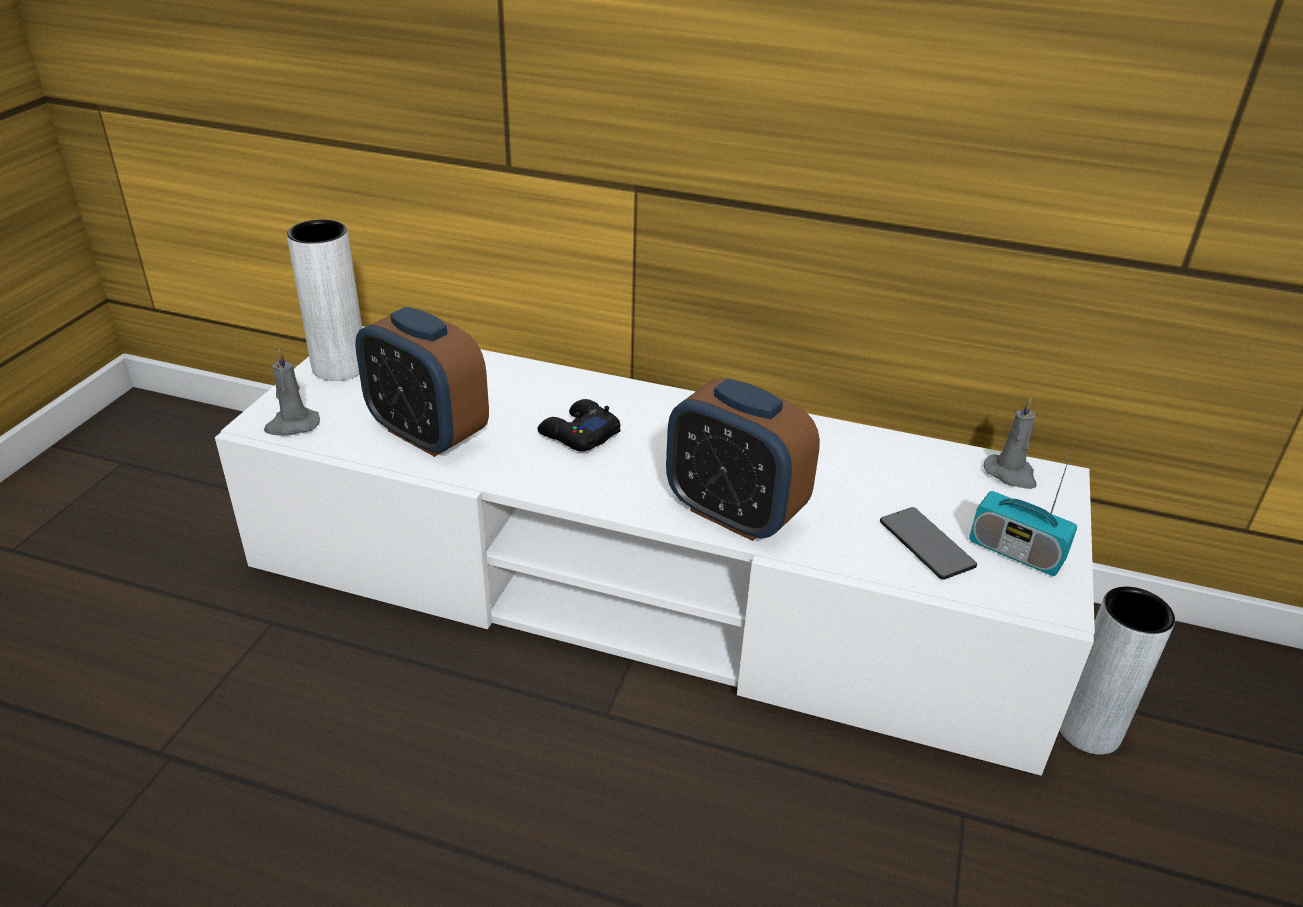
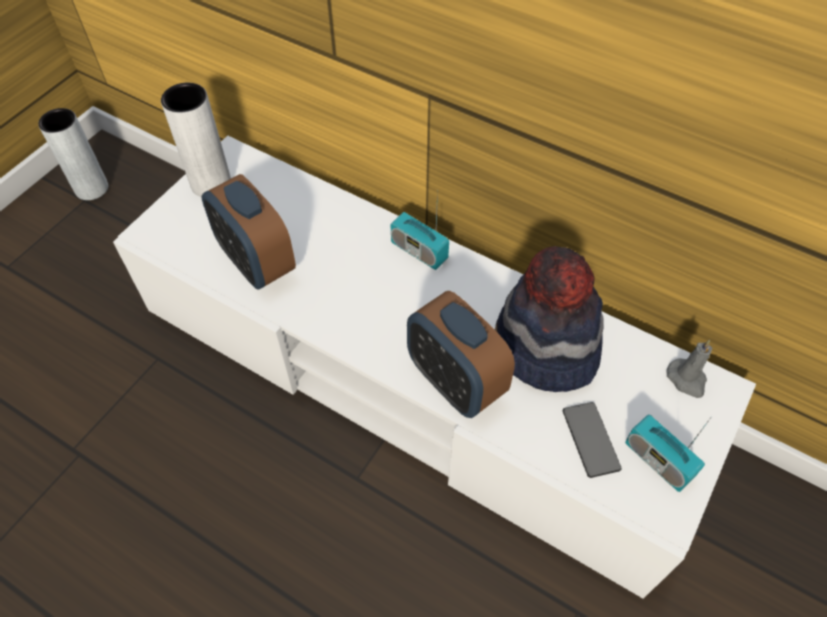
camera: 15 degrees right, 20 degrees up
grey candle [264,349,320,436] -> none
black game controller [538,399,621,451] -> none
grey vase [1060,587,1175,754] -> grey vase moved to [38,108,108,200]
none -> radio [391,190,449,270]
none -> hat [495,246,604,392]

